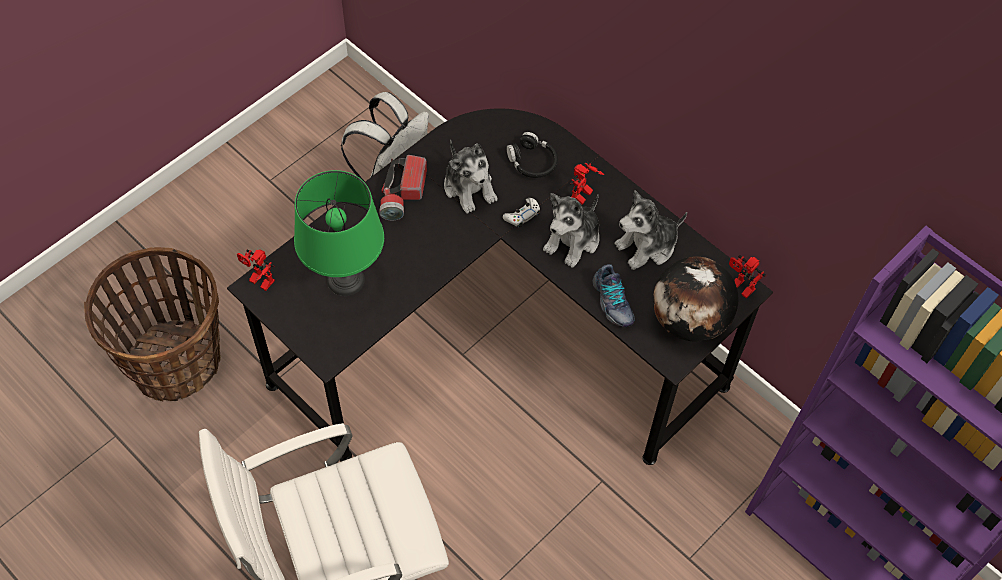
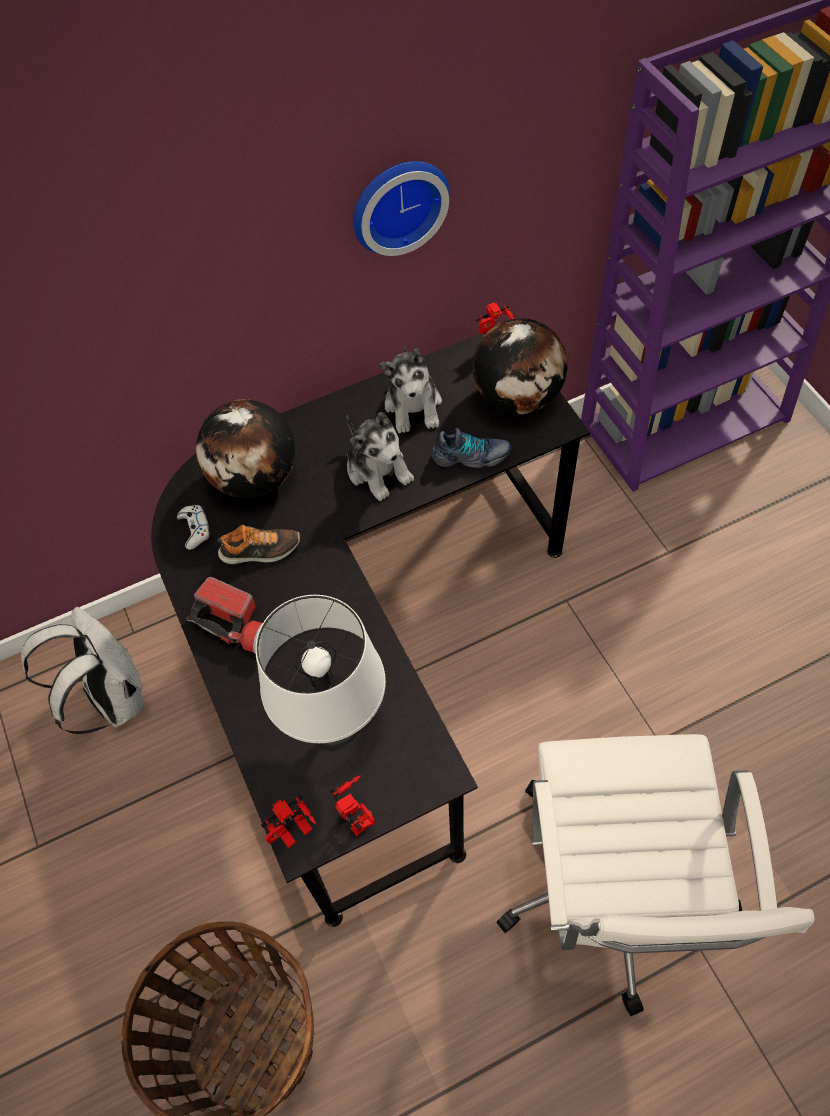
camera: 65 degrees left, 0 degrees up
green table lamp [294,170,384,296] -> white table lamp [255,595,386,748]
plush toy [444,140,497,213] -> shoe [218,525,300,564]
white game controller [503,198,540,228] -> white game controller moved to [177,505,212,550]
black headphones [506,132,558,178] -> globe [196,399,295,498]
toy robot [570,161,604,205] -> toy robot moved to [330,775,376,836]
none -> wall clock [353,161,450,256]

